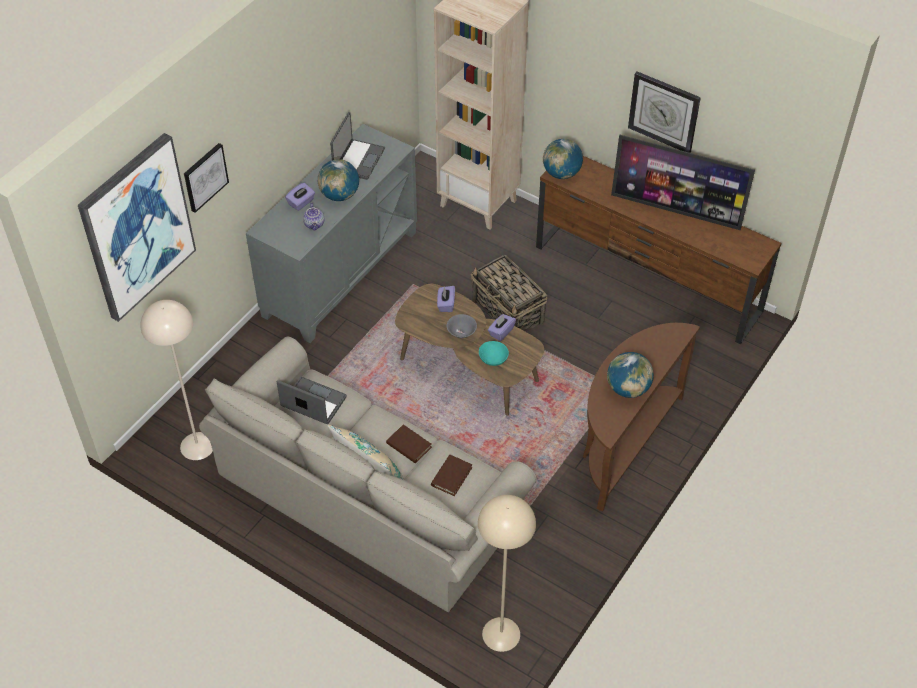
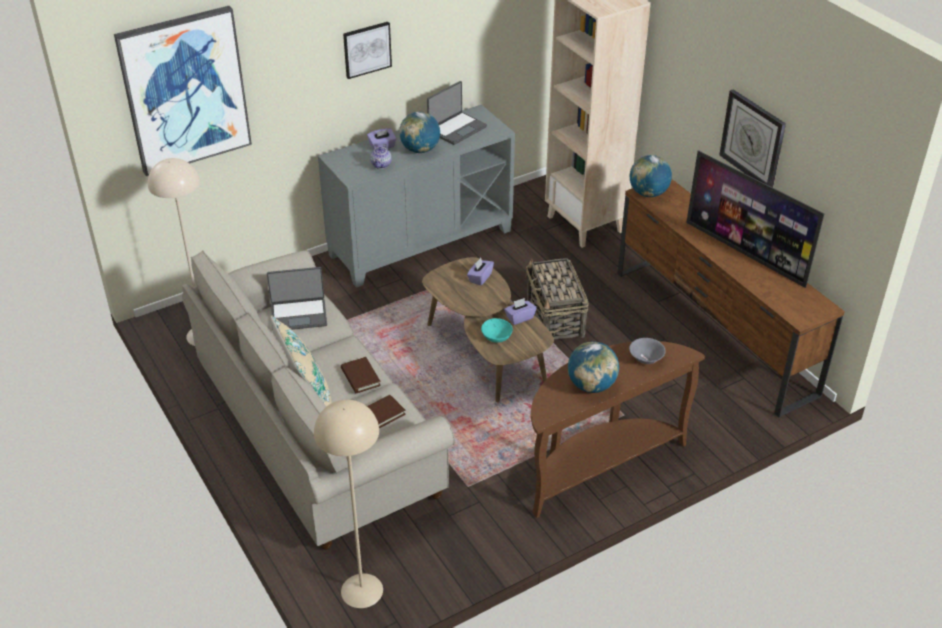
camera: 25 degrees right, 10 degrees down
picture [184,143,229,213] -> picture moved to [343,22,392,79]
laptop [277,377,347,424] -> laptop turned 120 degrees clockwise [267,267,327,330]
grey bowl [447,314,477,338] -> grey bowl moved to [629,338,666,364]

